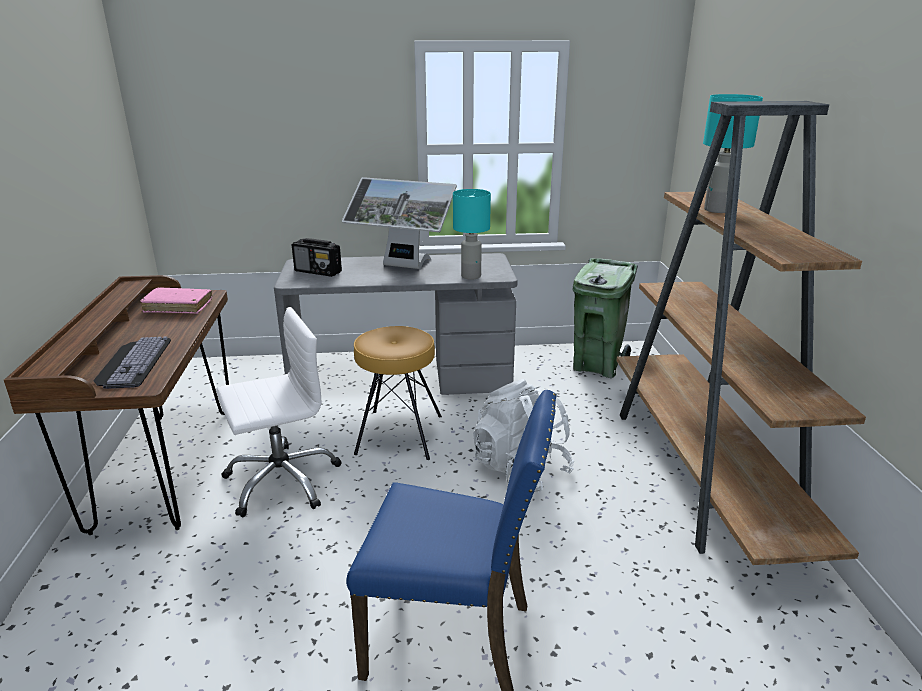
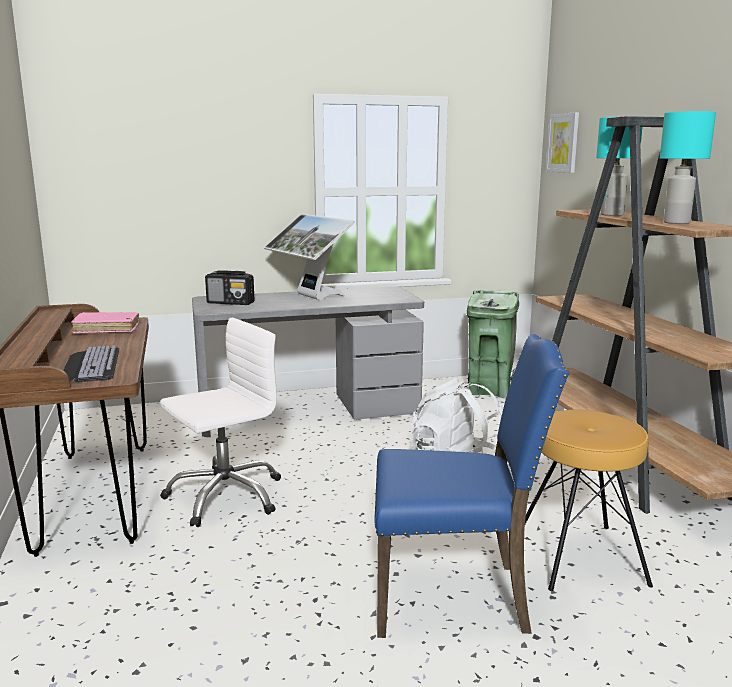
camera: 10 degrees left, 10 degrees down
monitor [342,177,457,269] -> monitor turned 45 degrees clockwise [264,214,355,300]
brown stool [354,326,442,460] -> brown stool moved to [525,409,653,591]
turquoise table lamp [453,189,491,280] -> turquoise table lamp moved to [660,111,716,224]
none -> picture [546,112,579,173]

